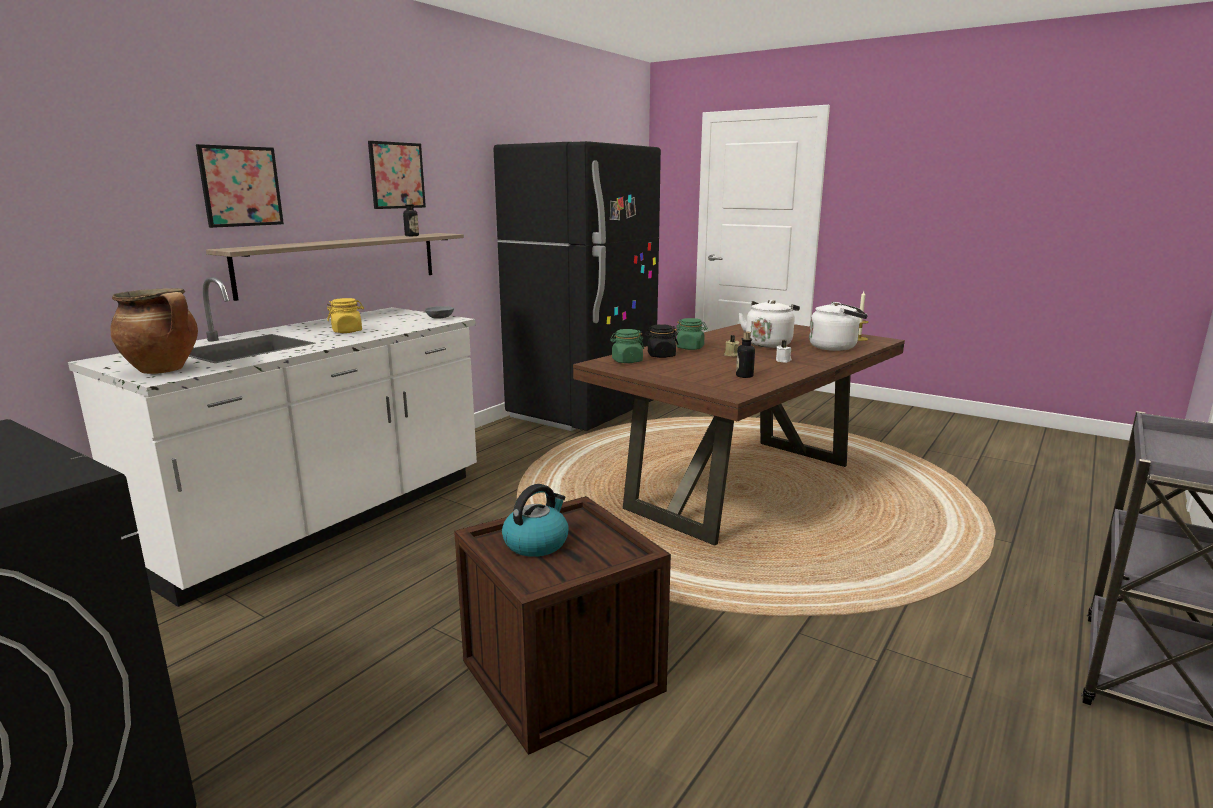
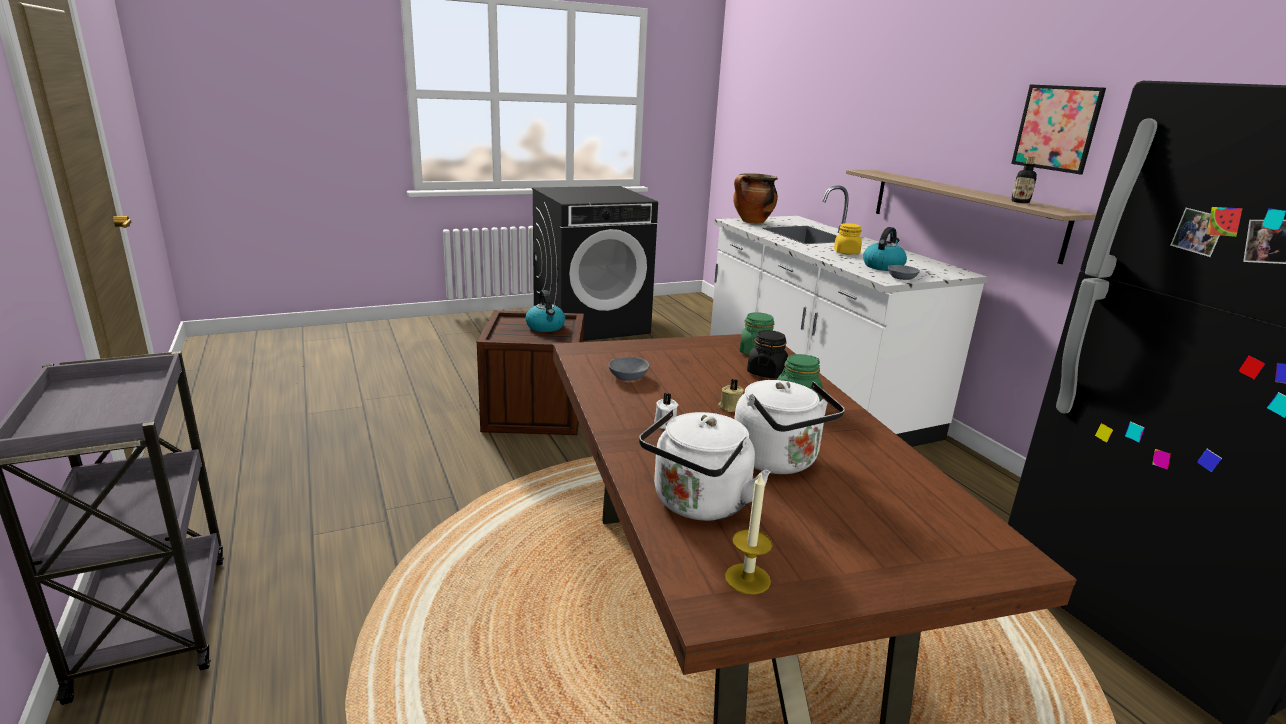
camera: 120 degrees right, 5 degrees up
picture [196,144,284,228] -> none
bottle [736,331,755,378] -> grey bowl [608,357,649,381]
none -> kettle [863,227,907,271]

